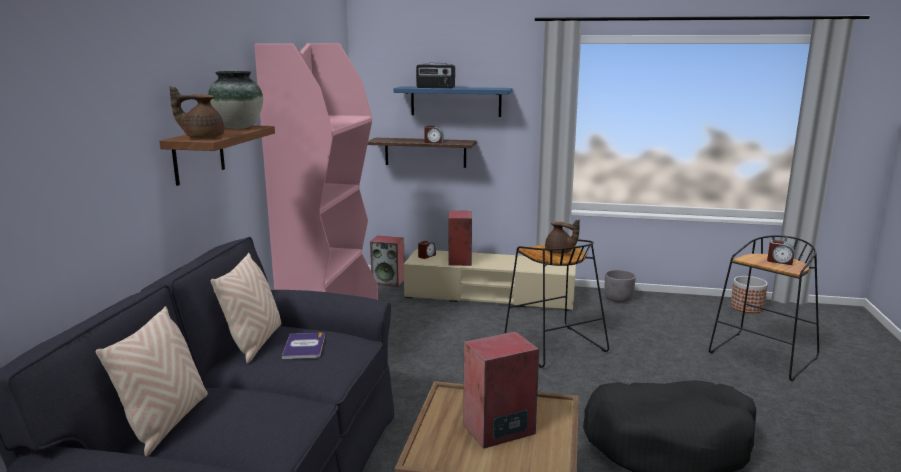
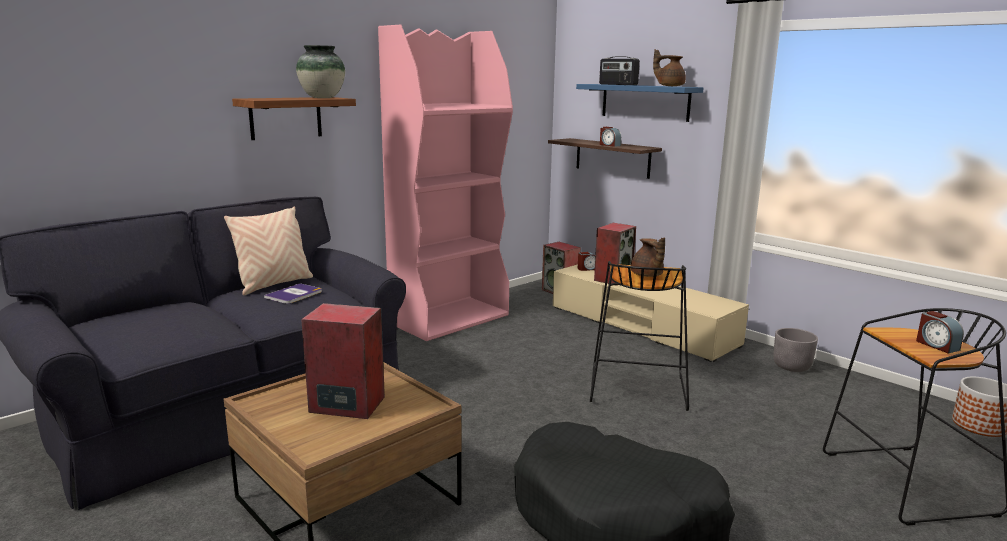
camera: 35 degrees right, 0 degrees up
beige pillow [96,306,208,456] -> none
brown teapot [169,86,224,138] -> brown teapot moved to [653,49,686,86]

